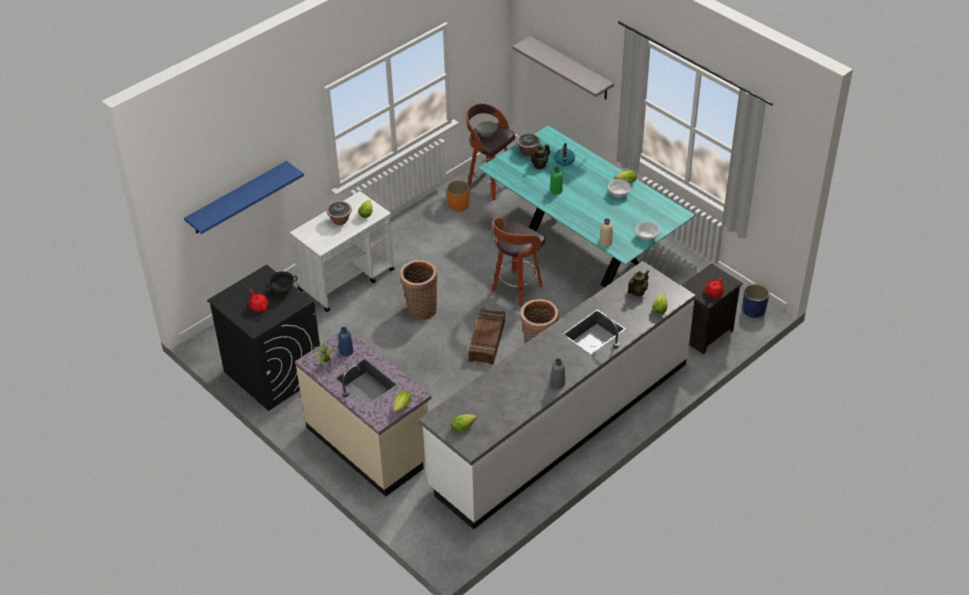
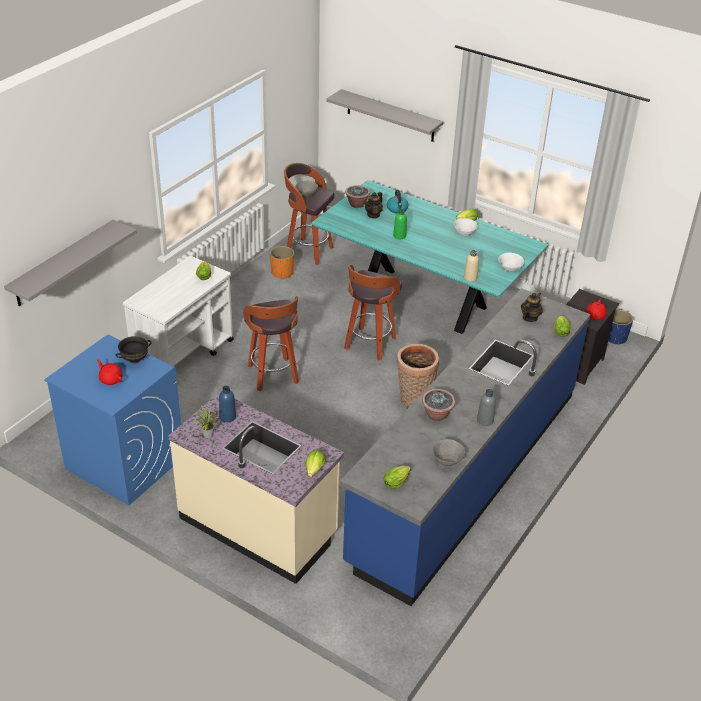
camera: 15 degrees left, 5 degrees down
blue shelf [184,161,304,234] -> grey shelf [4,220,137,306]
black washing machine [207,265,320,411] -> blue washing machine [44,334,181,505]
potted plant [326,201,352,225] -> potted plant moved to [422,389,455,421]
basket [400,260,437,320] -> stool [243,296,299,391]
white counter [419,261,696,529] -> blue counter [340,288,591,606]
crate [468,308,505,365] -> none
none -> grey bowl [433,439,465,466]

